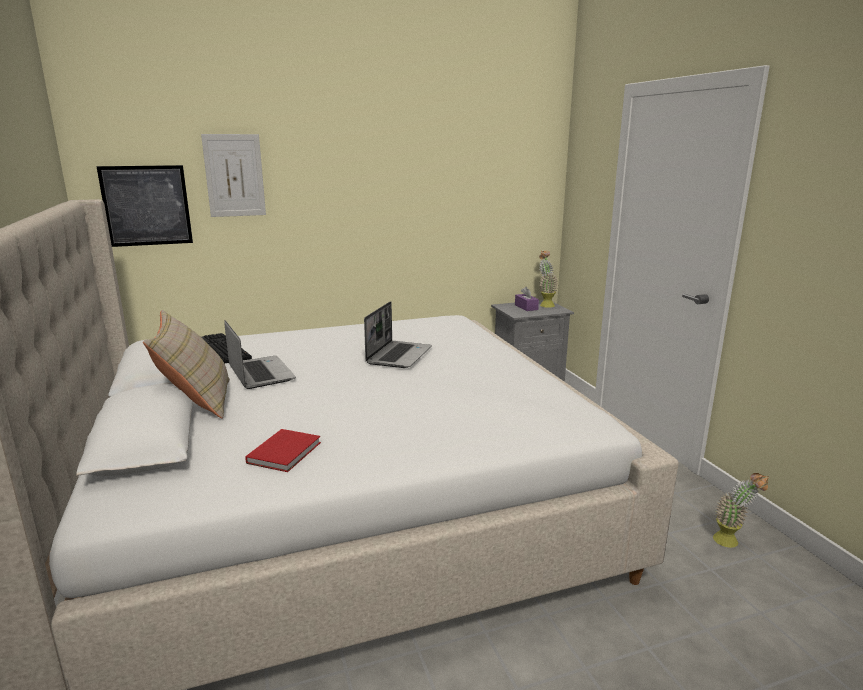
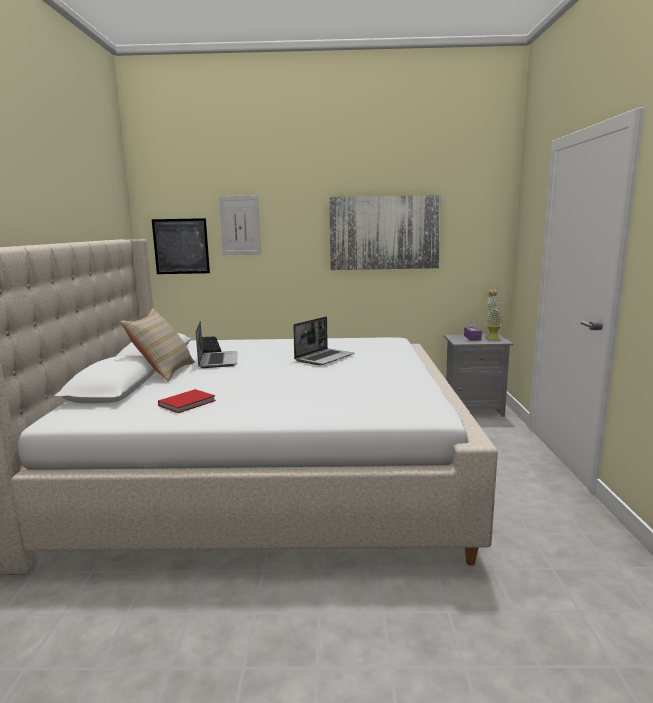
camera: 20 degrees right, 5 degrees down
potted plant [713,473,769,548] -> none
none -> picture [329,195,441,270]

